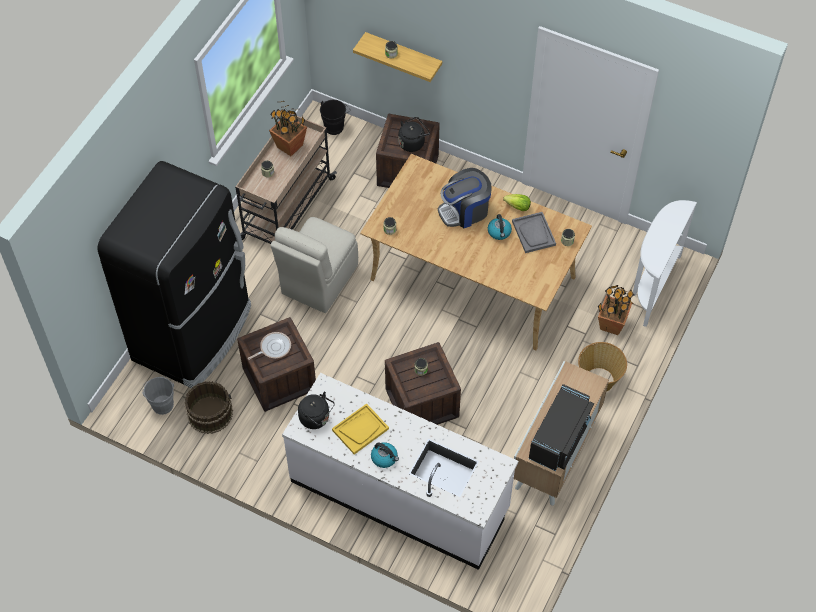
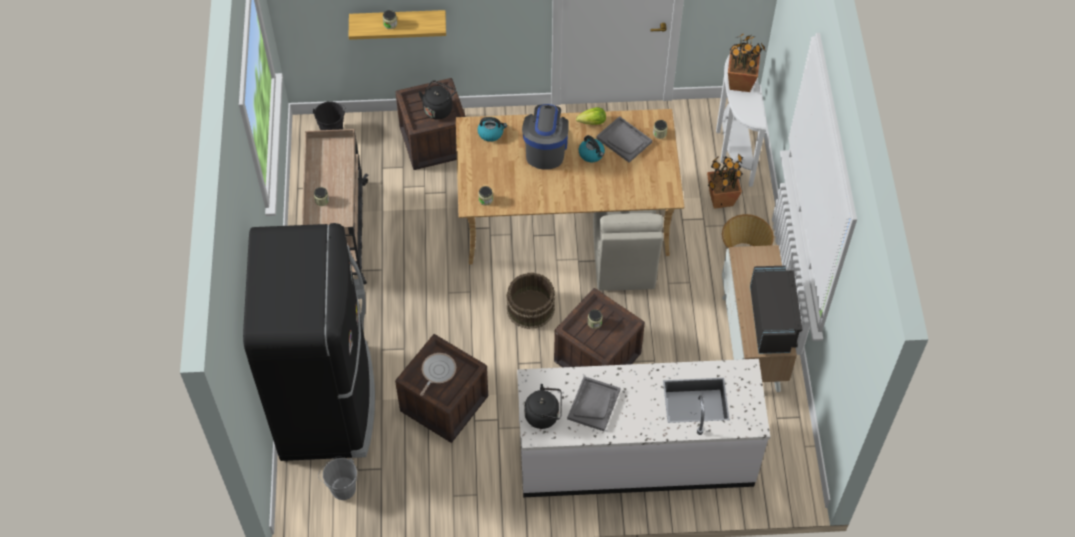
camera: 30 degrees left, 0 degrees up
brown bucket [185,381,233,434] -> brown bucket moved to [506,272,555,329]
potted plant [269,101,307,156] -> potted plant moved to [728,34,766,92]
beige chair [270,217,358,313] -> beige chair moved to [593,210,664,291]
yellow tray [332,404,389,455] -> grey tray [567,376,620,431]
kettle [371,442,399,468] -> kettle moved to [478,117,507,142]
coffee machine [438,168,492,228] -> coffee machine turned 150 degrees clockwise [522,104,569,170]

